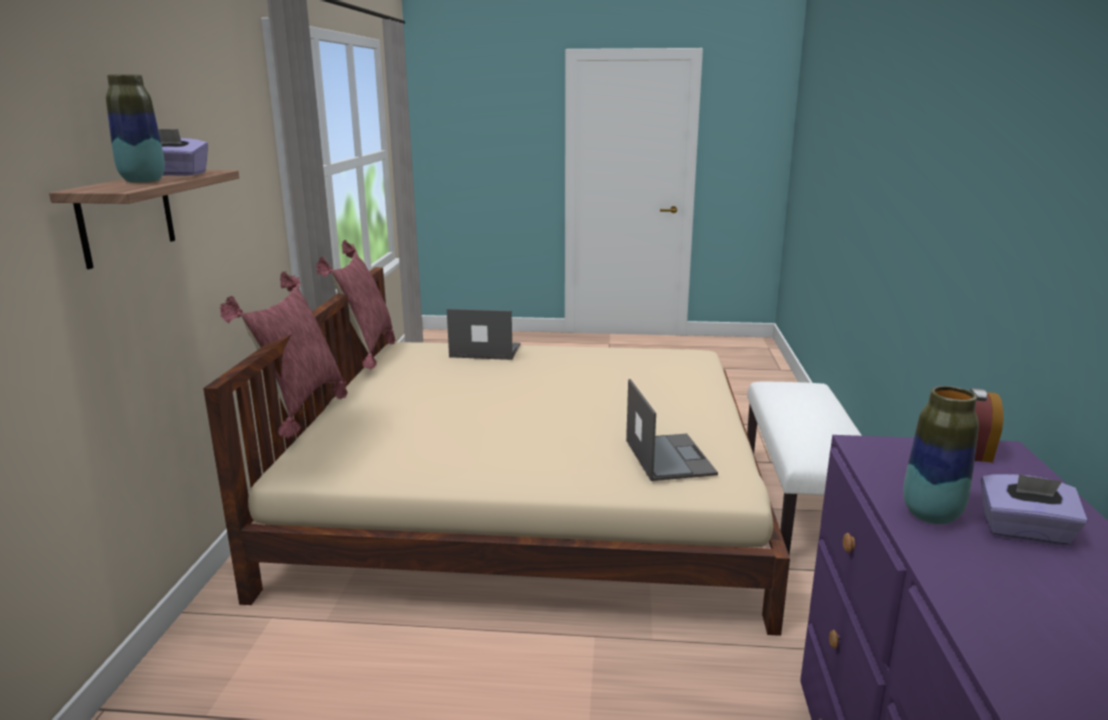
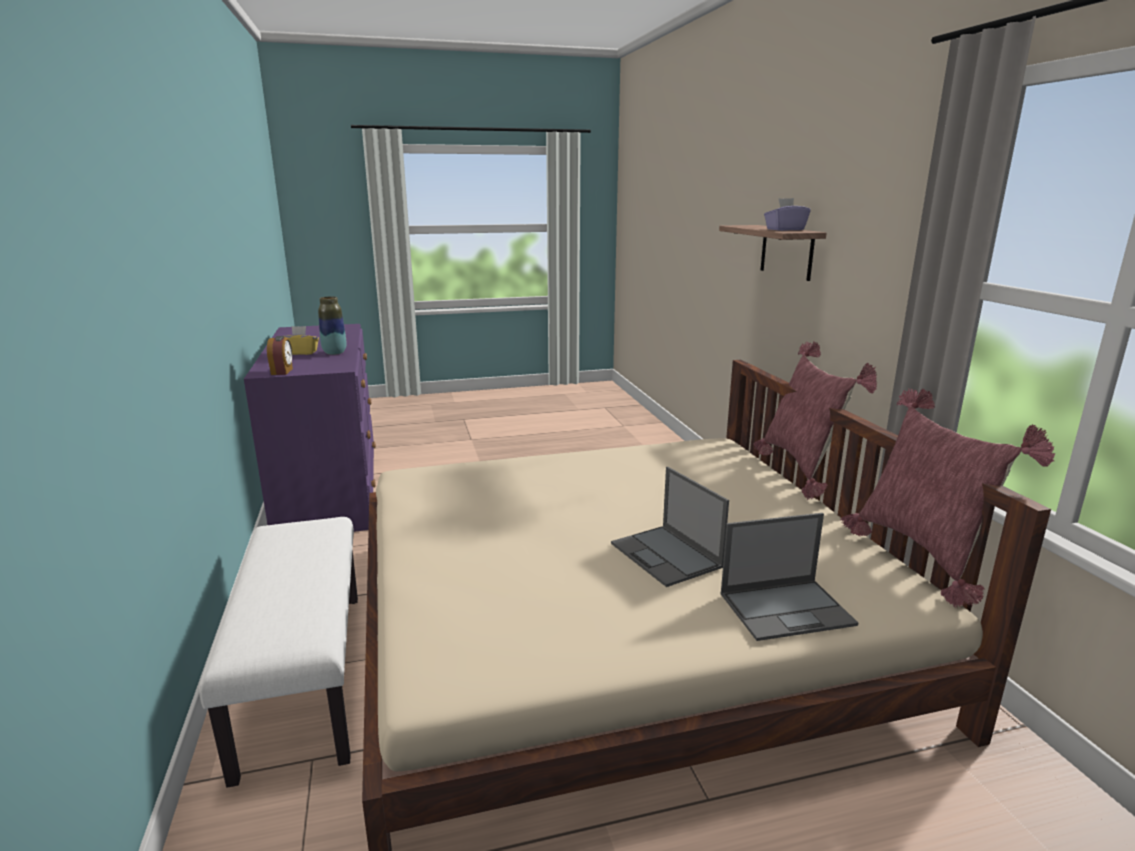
camera: 160 degrees right, 0 degrees up
vase [106,74,165,183] -> none
laptop [626,379,718,481] -> laptop moved to [611,467,729,587]
purple tissue box [981,474,1087,546] -> yellow tissue box [284,326,319,355]

